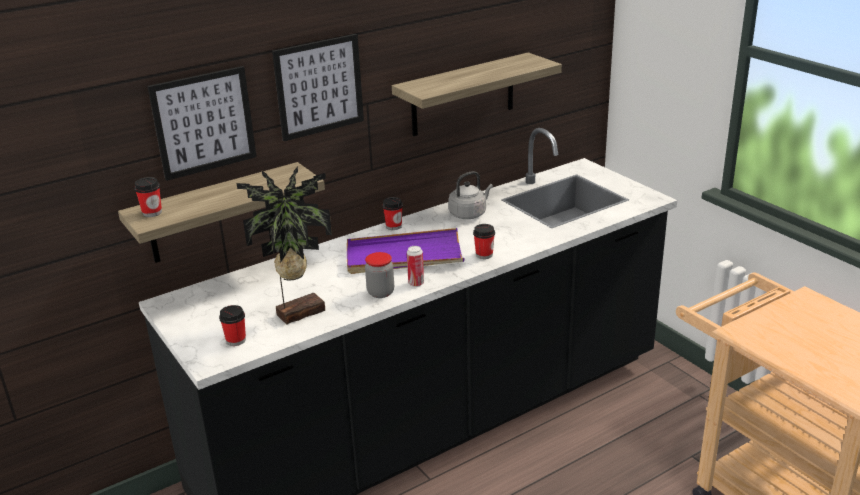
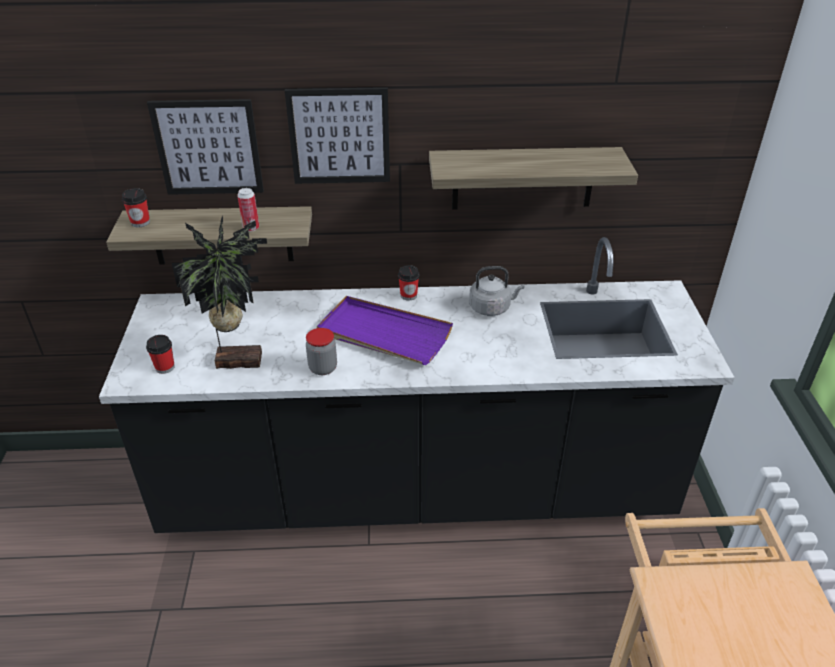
camera: 30 degrees right, 10 degrees up
can [407,246,424,287] -> can moved to [237,188,259,232]
cup [473,224,495,259] -> none

